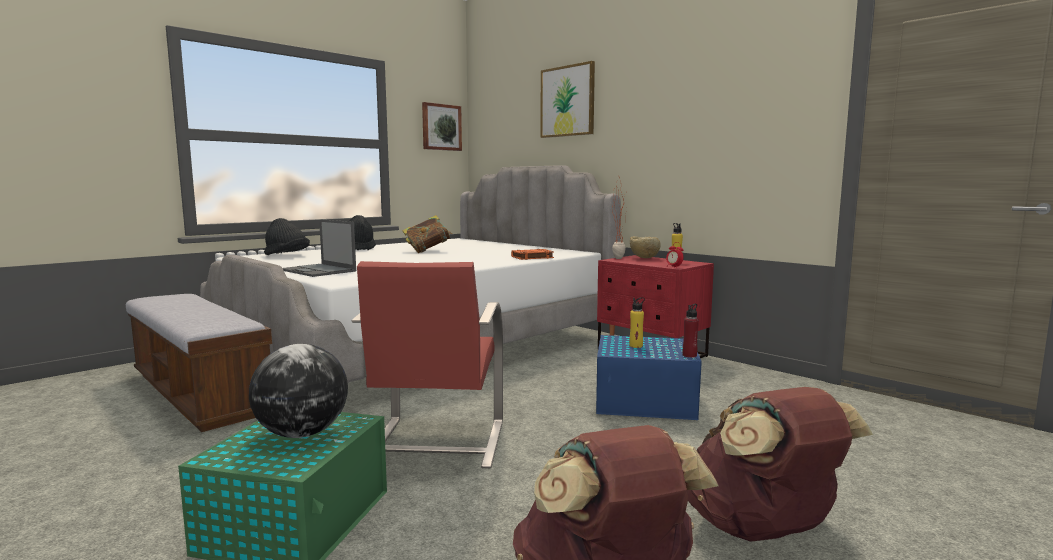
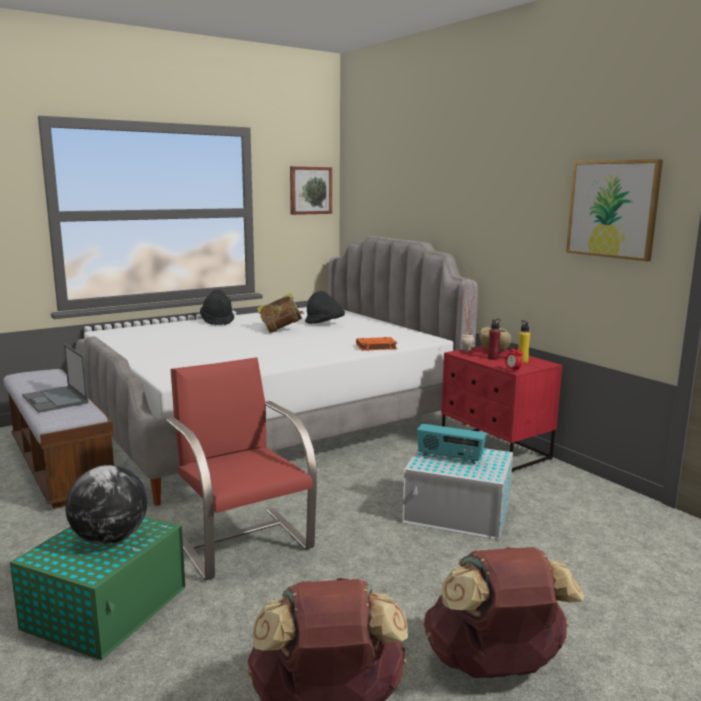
camera: 10 degrees right, 5 degrees up
black hat [264,218,310,255] -> black hat moved to [305,291,345,324]
laptop [283,219,356,277] -> laptop moved to [22,344,89,413]
red chair [352,261,503,468] -> red chair turned 135 degrees clockwise [166,358,317,581]
picture [540,61,595,138] -> picture moved to [566,159,663,261]
blue storage box [596,335,702,420] -> white storage box [403,448,513,539]
yellow bottle [629,297,645,348] -> radio [417,424,486,464]
red bottle [682,304,699,358] -> red bottle moved to [488,319,501,360]

